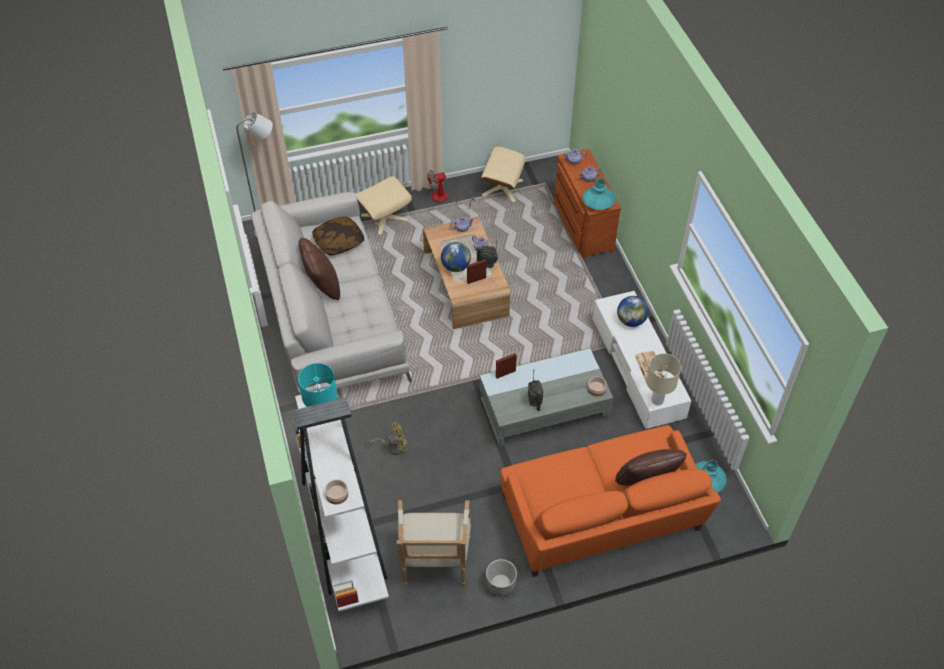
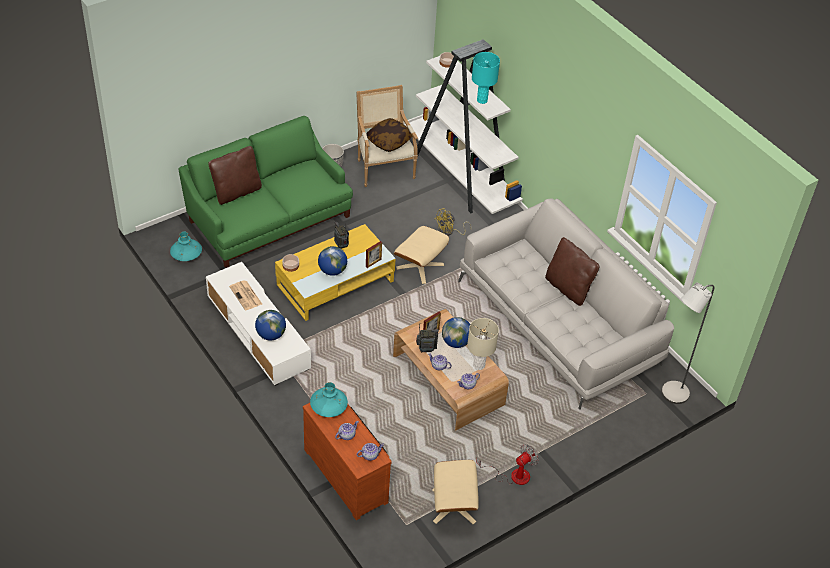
camera: 160 degrees right, 5 degrees down
pillow [312,216,364,256] -> pillow moved to [366,118,412,152]
beige ottoman [356,176,412,235] -> beige ottoman moved to [394,226,449,284]
grey coffee table [480,349,613,447] -> yellow coffee table [275,224,396,321]
orange sofa [500,425,721,577] -> green sofa [179,116,353,268]
beige table lamp [646,353,681,406] -> beige table lamp moved to [467,318,499,370]
none -> globe [318,246,347,276]

